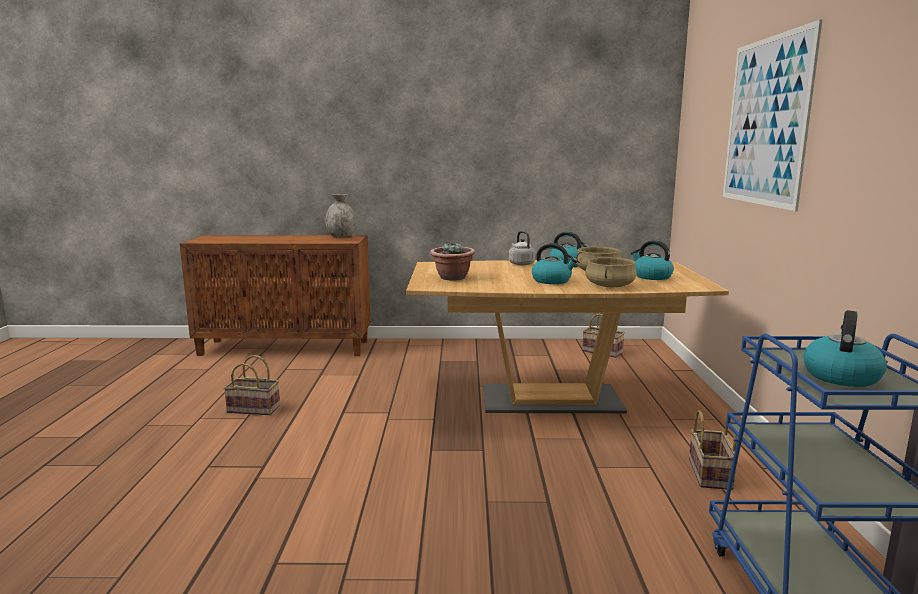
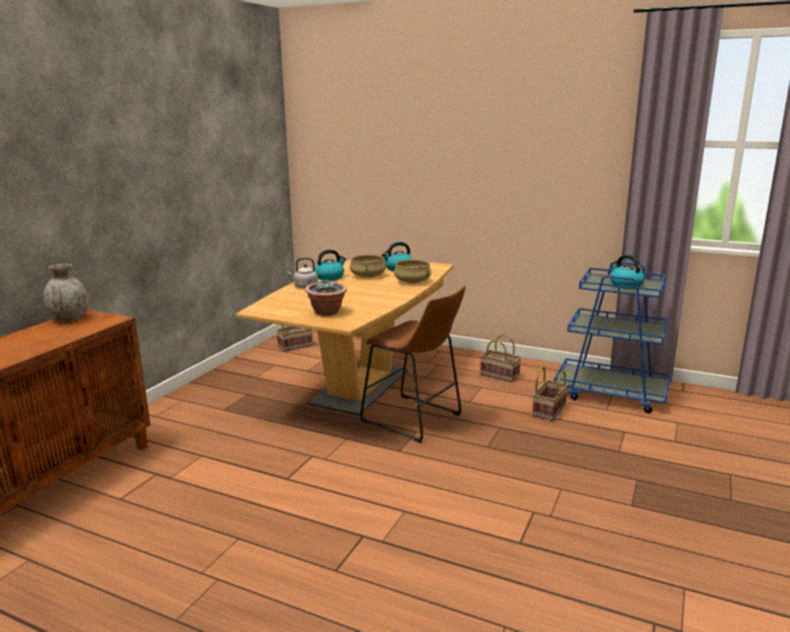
camera: 65 degrees left, 5 degrees up
basket [224,355,280,415] -> basket moved to [532,366,568,421]
kettle [532,243,578,284] -> none
picture [723,19,823,211] -> none
none -> brown stool [360,285,466,443]

